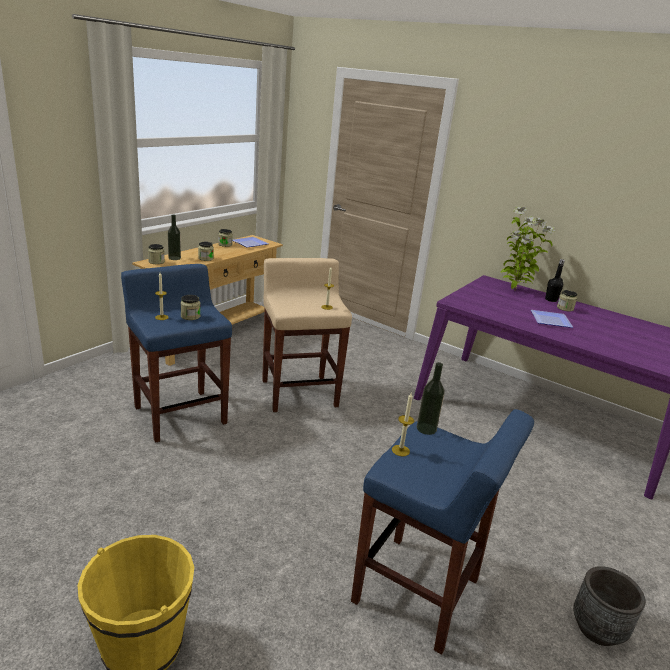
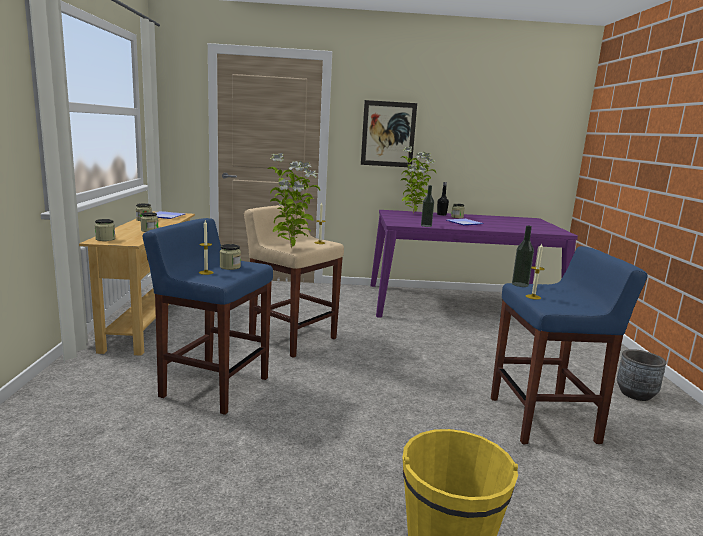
camera: 35 degrees left, 10 degrees down
bottle [168,214,181,260] -> bottle moved to [421,185,434,227]
none -> potted plant [268,153,320,248]
none -> picture [361,100,417,167]

